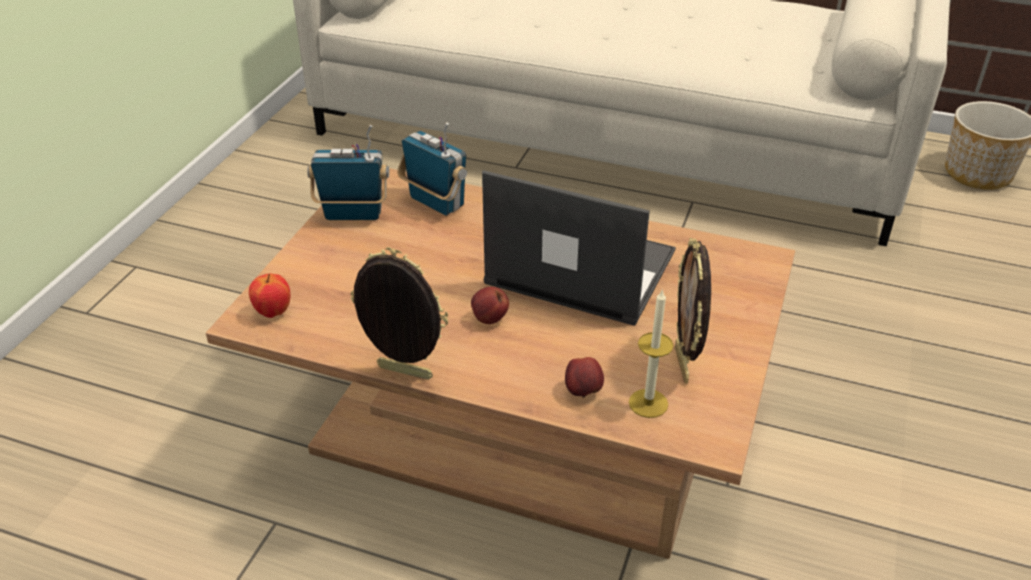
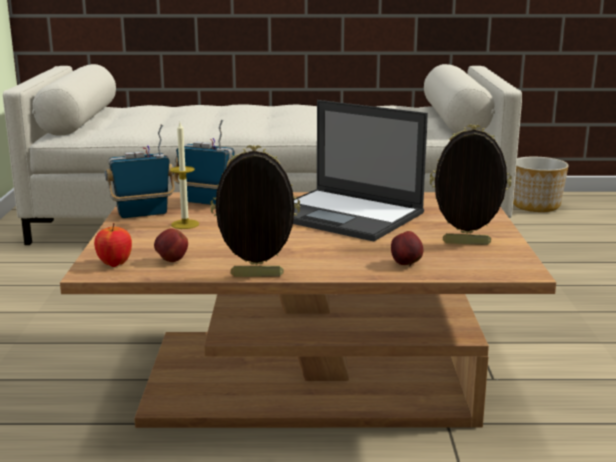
camera: 20 degrees left, 20 degrees down
apple [471,287,509,324] -> apple moved to [154,229,188,262]
laptop [482,170,676,326] -> laptop turned 150 degrees counterclockwise [293,100,428,241]
candle [629,289,673,418] -> candle moved to [170,122,199,229]
picture frame [675,238,711,383] -> picture frame turned 120 degrees clockwise [430,125,512,245]

